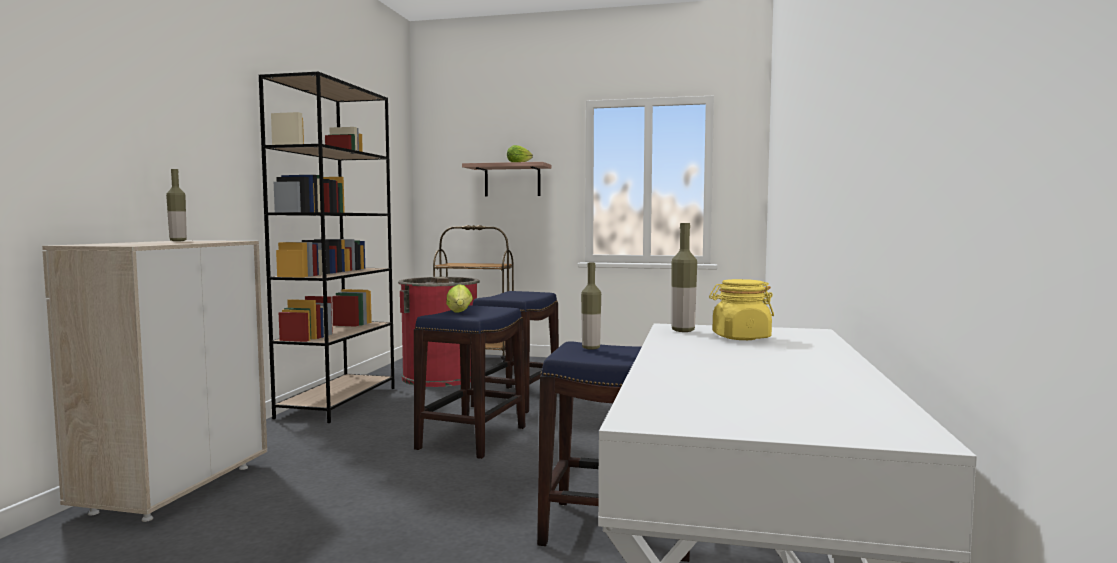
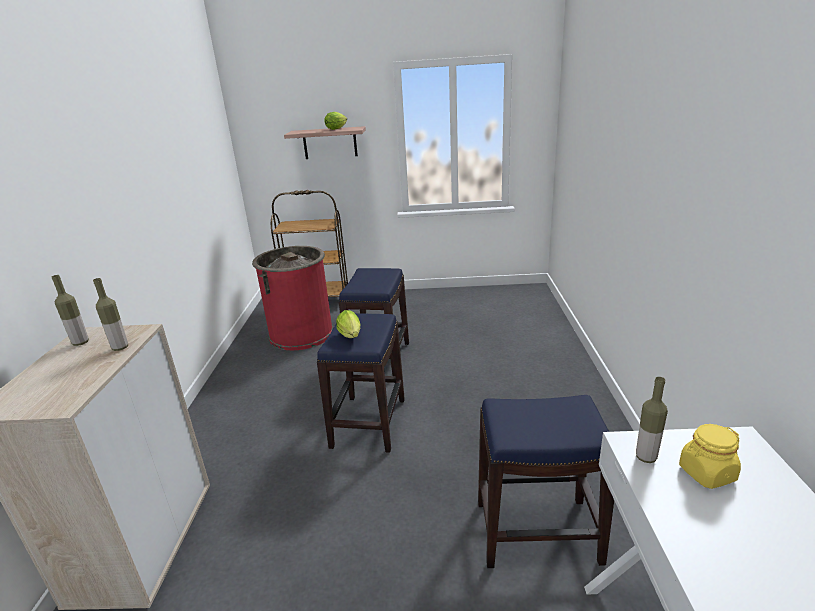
camera: 10 degrees left, 20 degrees up
beige bookcase [259,72,395,423] -> none
bottle [581,263,601,350] -> bottle moved to [93,278,128,351]

